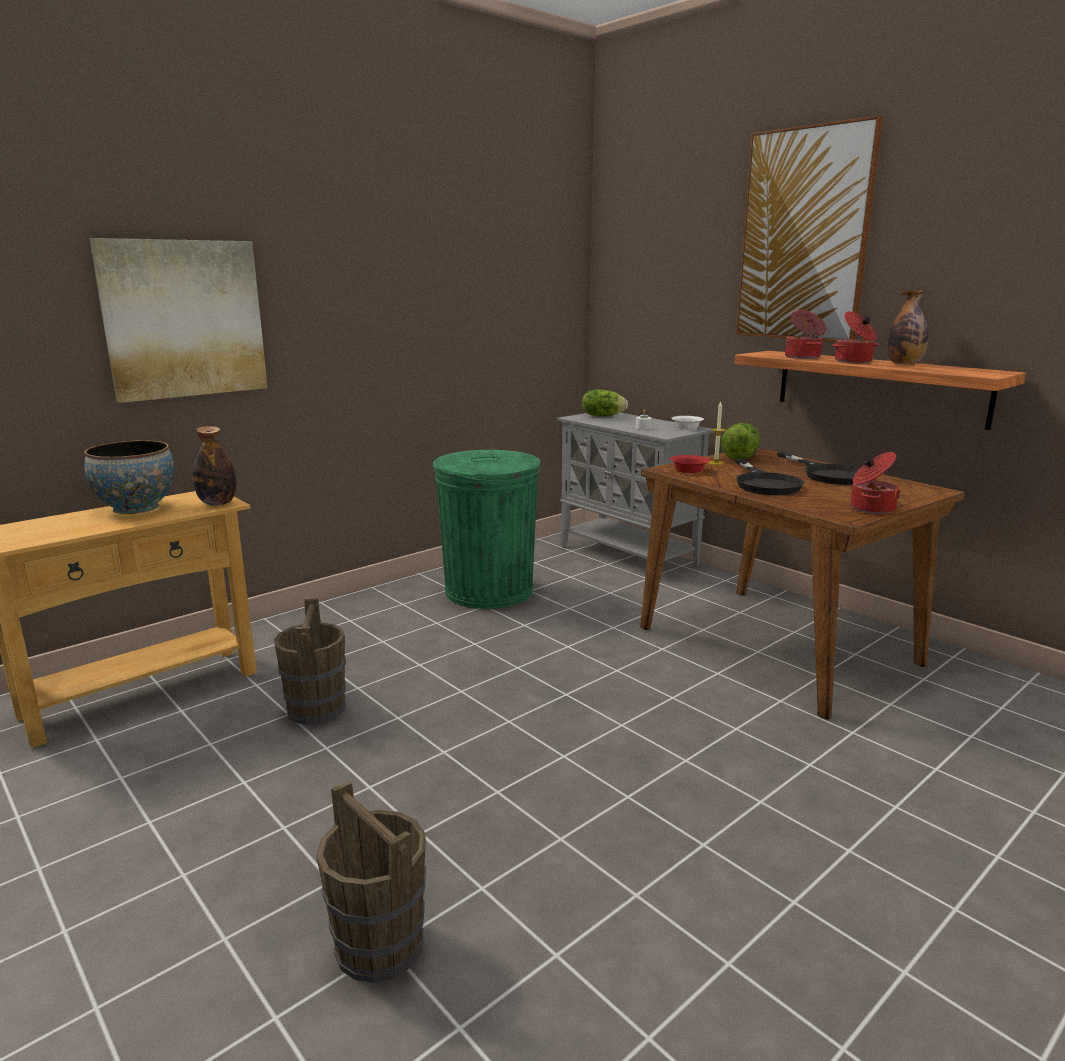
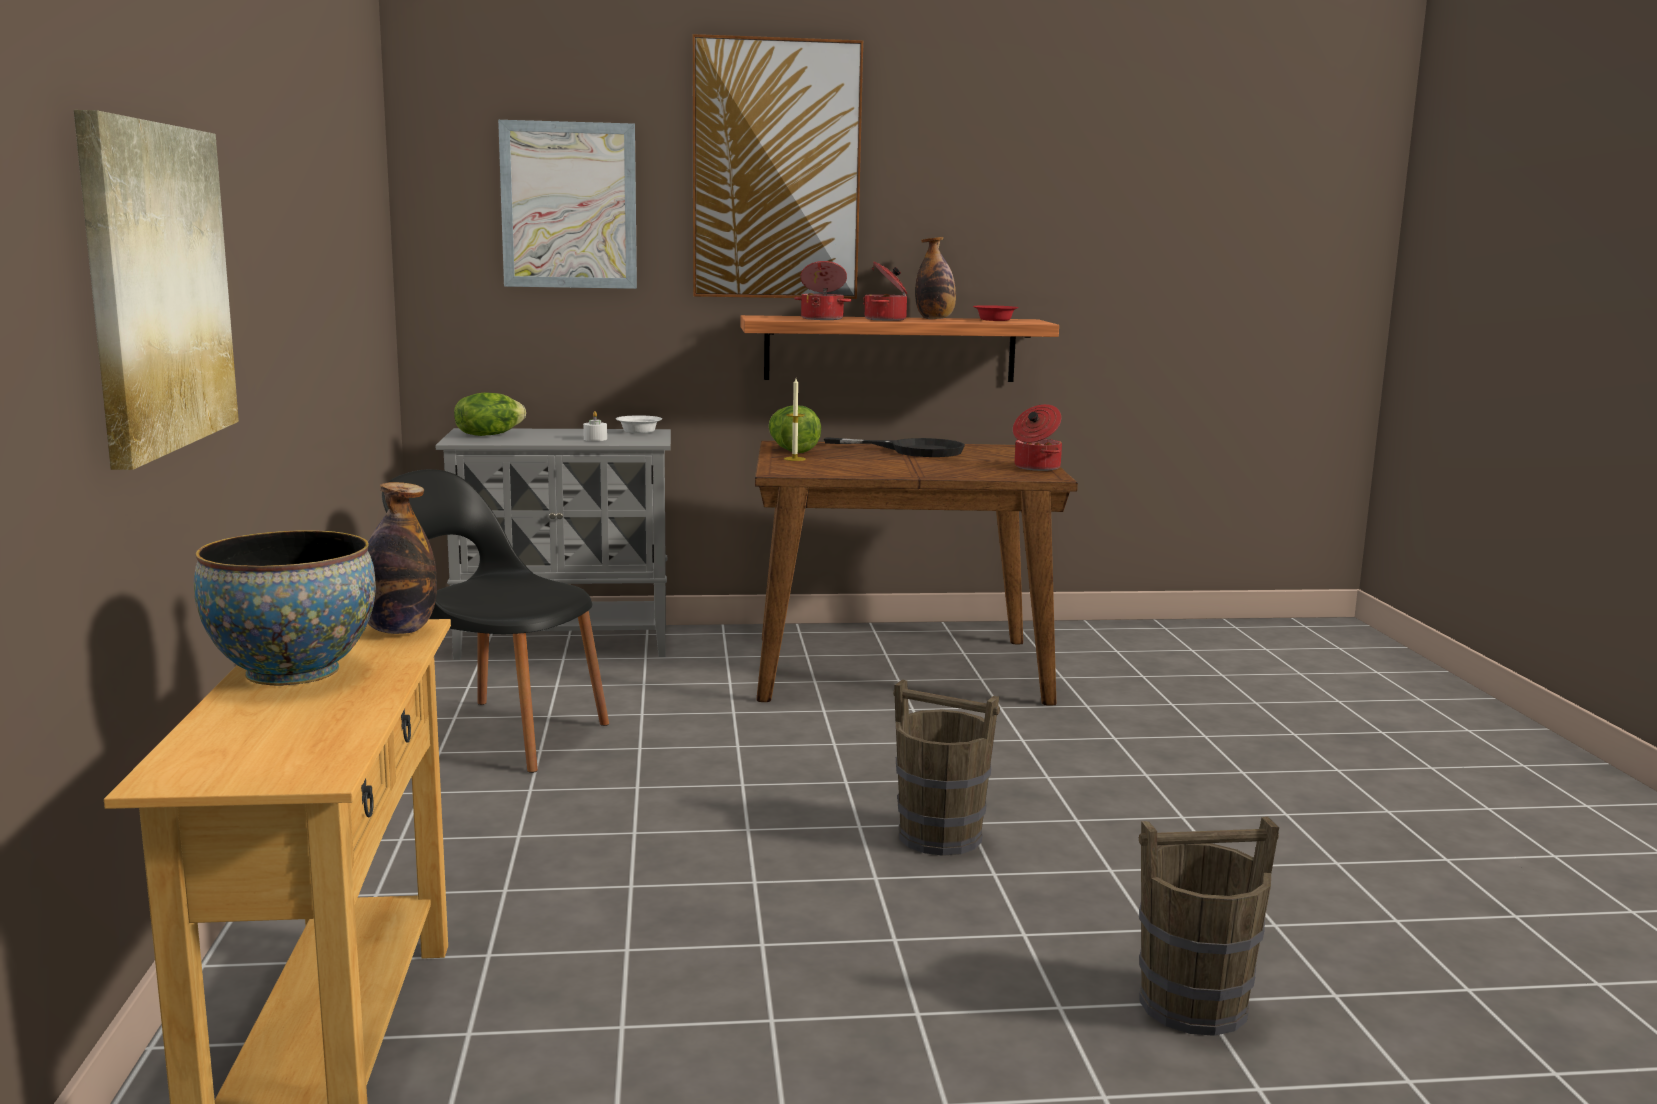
camera: 55 degrees left, 5 degrees down
brown bucket [274,598,346,725] -> brown bucket moved to [893,679,1000,856]
green trash can [432,450,541,609] -> black chair [382,469,609,773]
red bowl [670,455,710,473] -> red bowl moved to [973,305,1019,321]
black frying pan [735,459,804,495] -> none
none -> picture [498,120,637,289]

